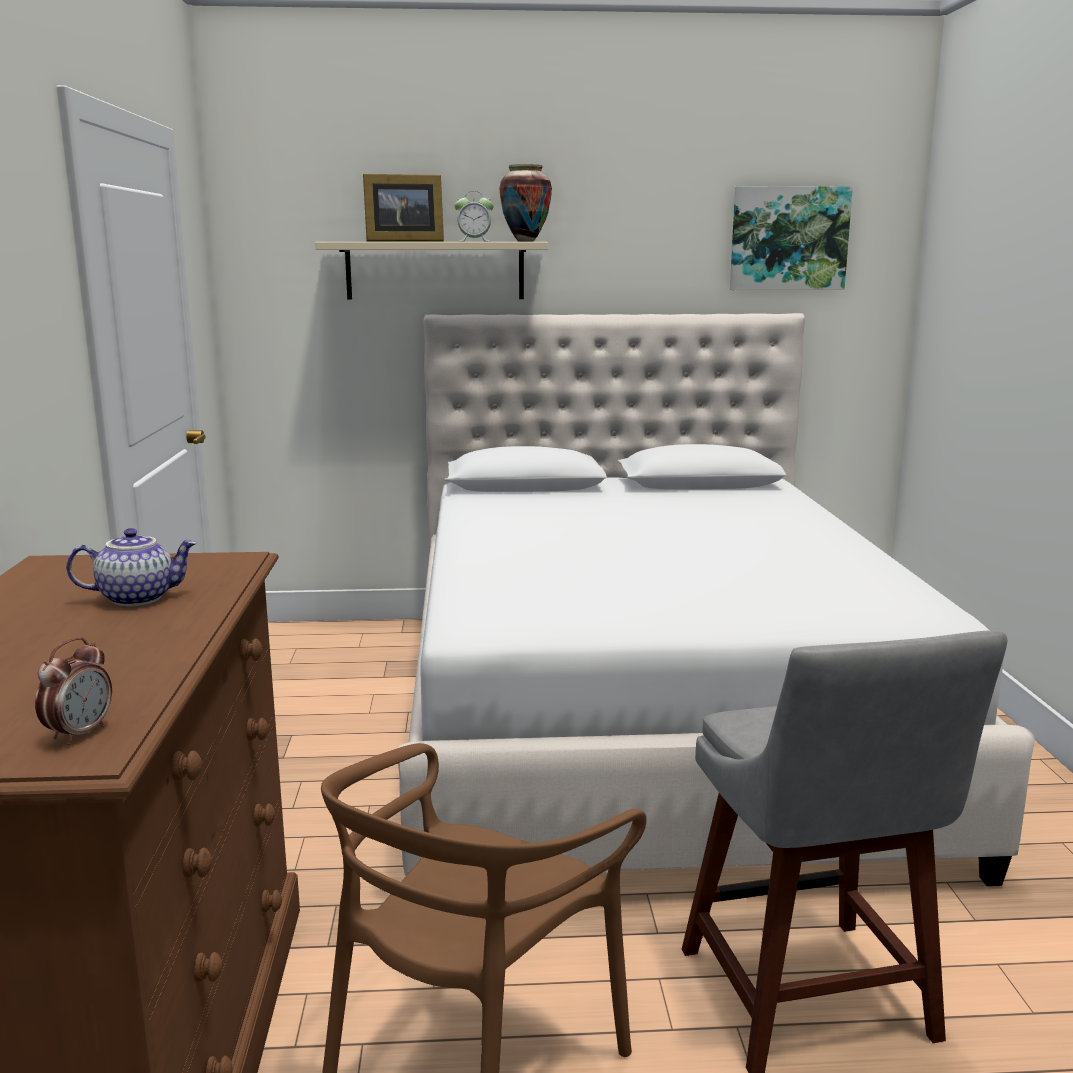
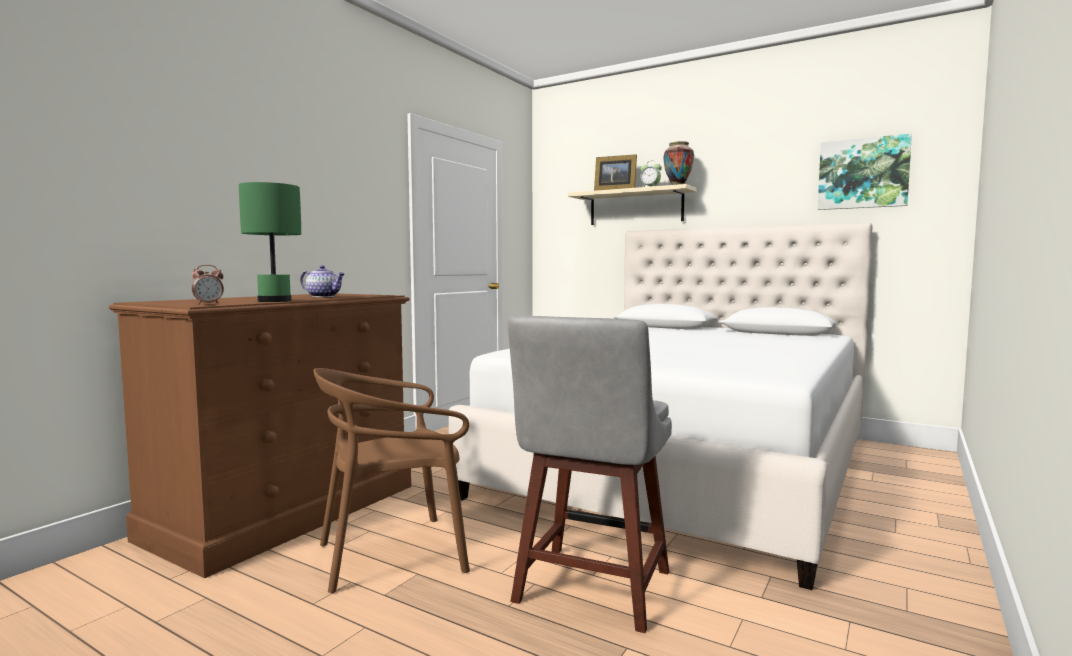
camera: 35 degrees right, 10 degrees down
none -> green table lamp [239,182,301,302]

